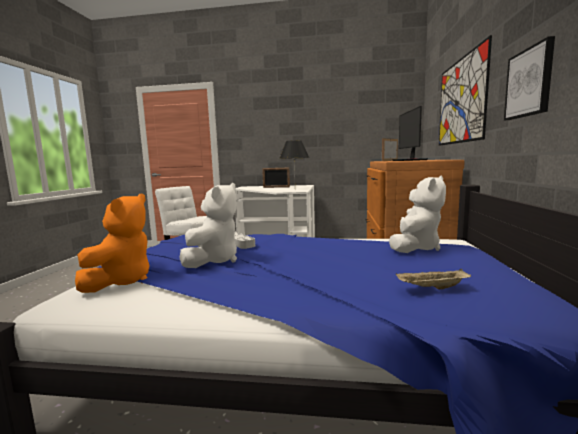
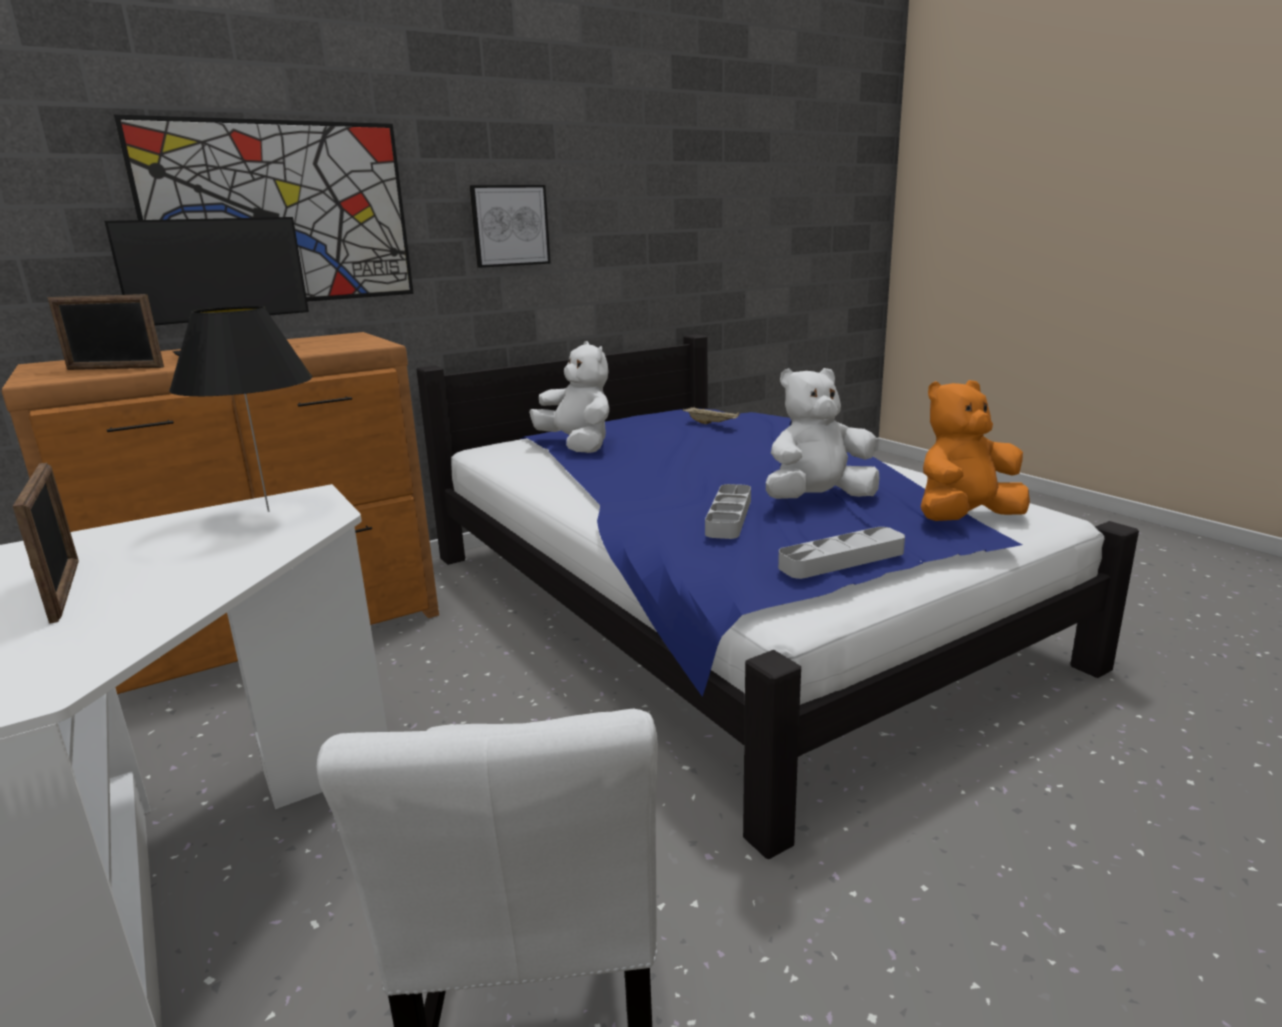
camera: 130 degrees left, 10 degrees up
white plush toy [389,175,446,253] -> white plush toy turned 60 degrees clockwise [529,341,609,453]
none -> grey tray [778,527,905,579]

